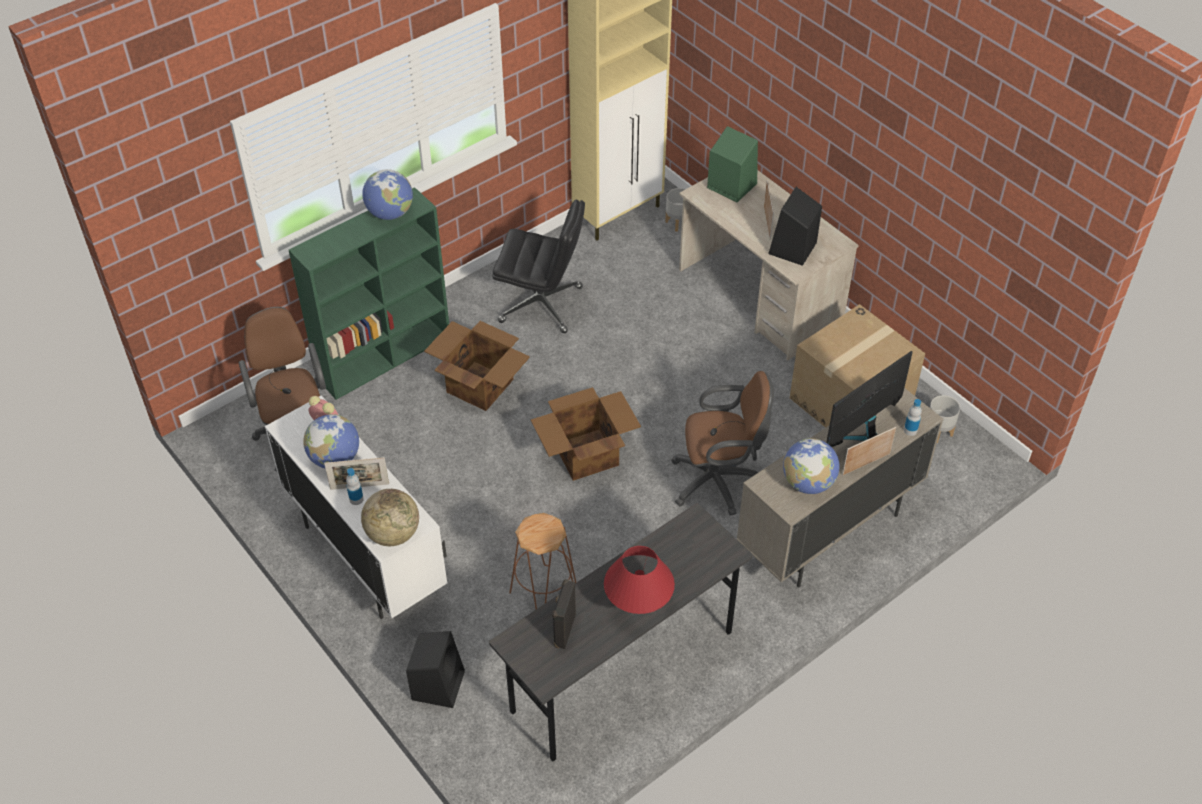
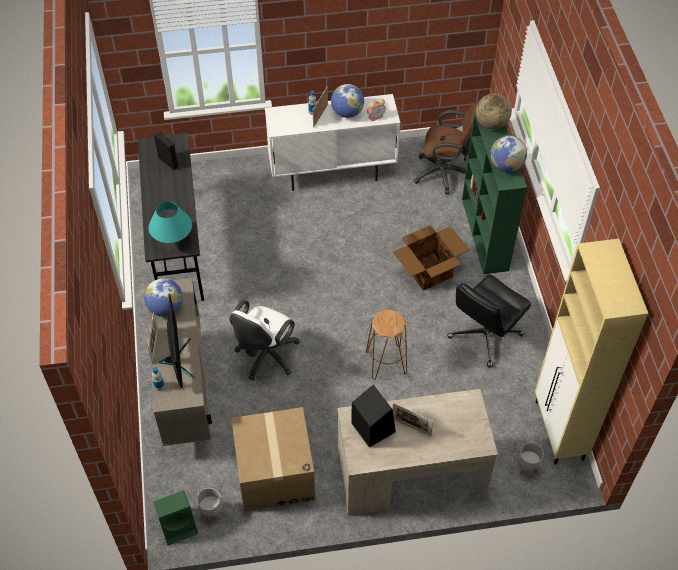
camera: 120 degrees right, 5 degrees up
globe [361,489,419,546] -> globe moved to [476,93,512,130]
black speaker [406,631,465,708] -> none
brown stool [509,513,576,609] -> brown stool moved to [366,310,407,380]
cardboard box [531,387,641,481] -> none
red table lamp [604,546,675,614] -> none
brown office chair [671,371,774,516] -> white office chair [229,300,300,381]
green speaker [707,126,758,202] -> green speaker moved to [153,490,198,545]
none -> turquoise table lamp [148,201,192,243]

